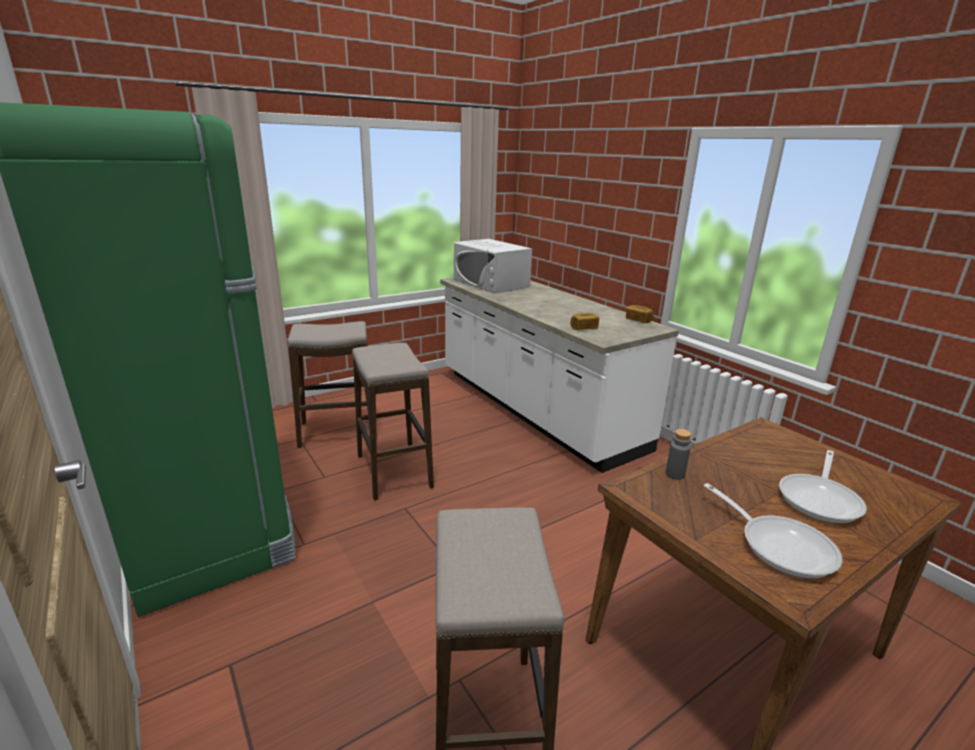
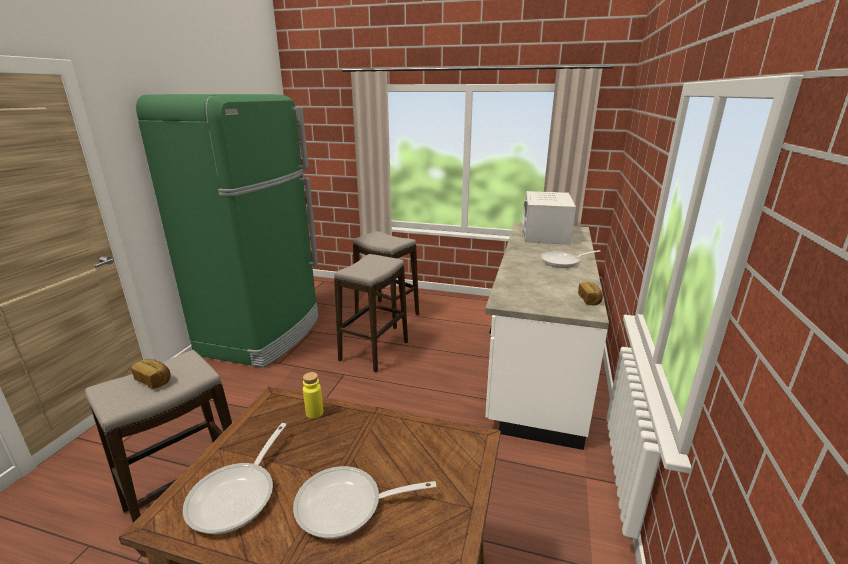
camera: 50 degrees right, 0 degrees up
bread [570,313,599,330] -> bread moved to [131,359,171,389]
grey bottle [666,429,691,480] -> yellow bottle [303,372,323,419]
none -> frying pan [541,250,601,268]

